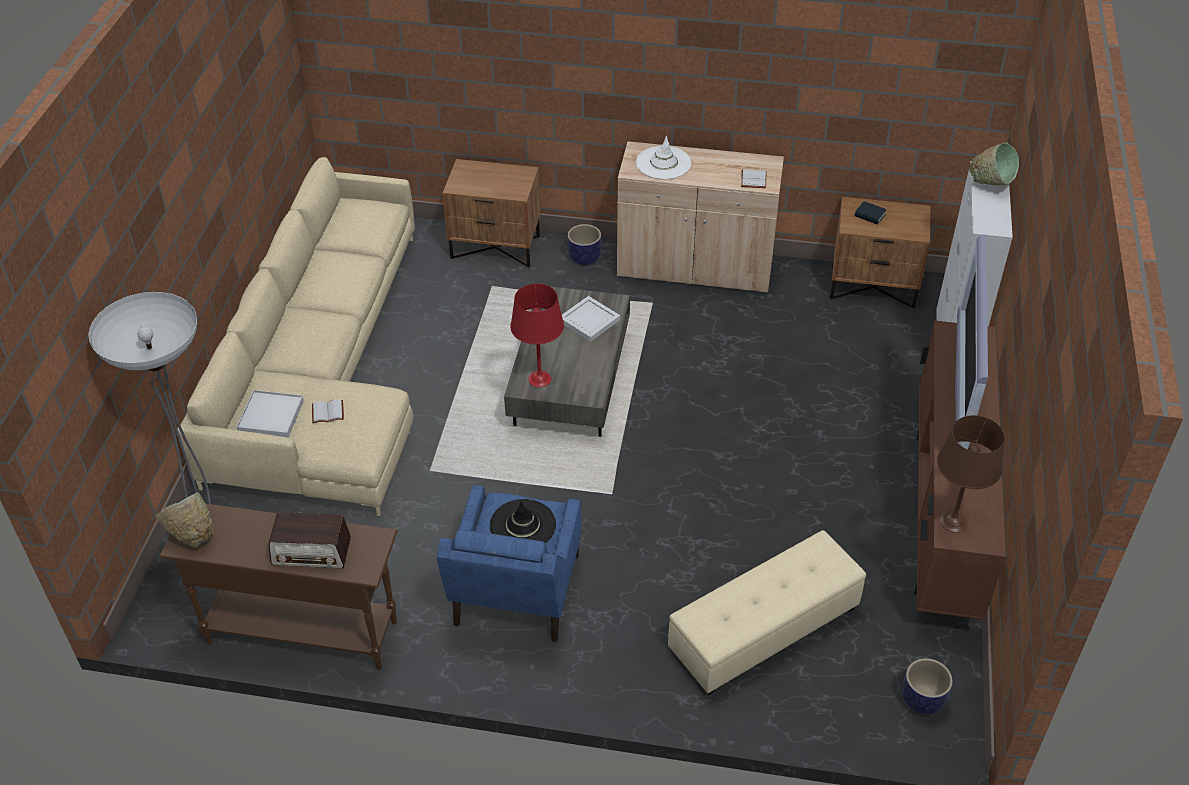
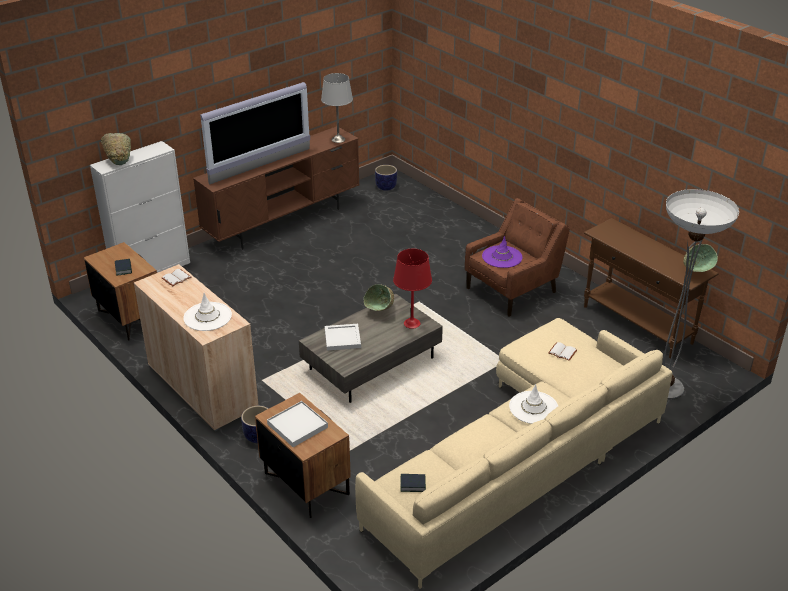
camera: 140 degrees left, 10 degrees down
white tray [236,390,304,438] -> white tray moved to [267,401,328,447]
radio [269,512,351,568] -> none
blue armchair [437,485,581,642] -> brown armchair [465,198,570,316]
black hat [490,499,556,543] -> purple hat [482,236,522,268]
beige ottoman [668,530,866,695] -> none
brown table lamp [937,415,1005,533] -> grey table lamp [321,73,353,143]
none -> green bowl [363,284,394,311]
none -> book [400,474,426,492]
none -> white hat [509,384,558,424]

